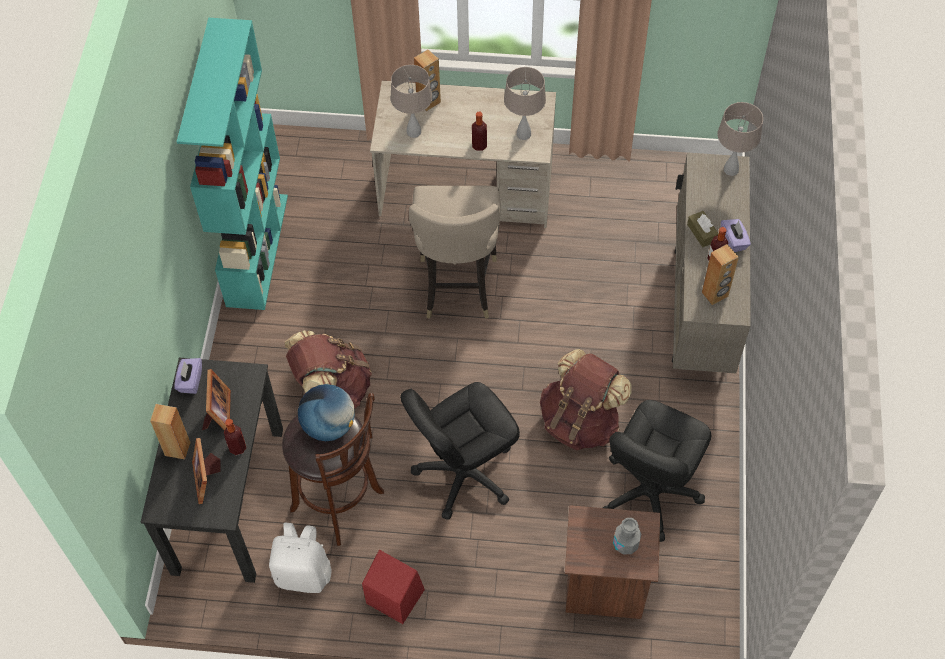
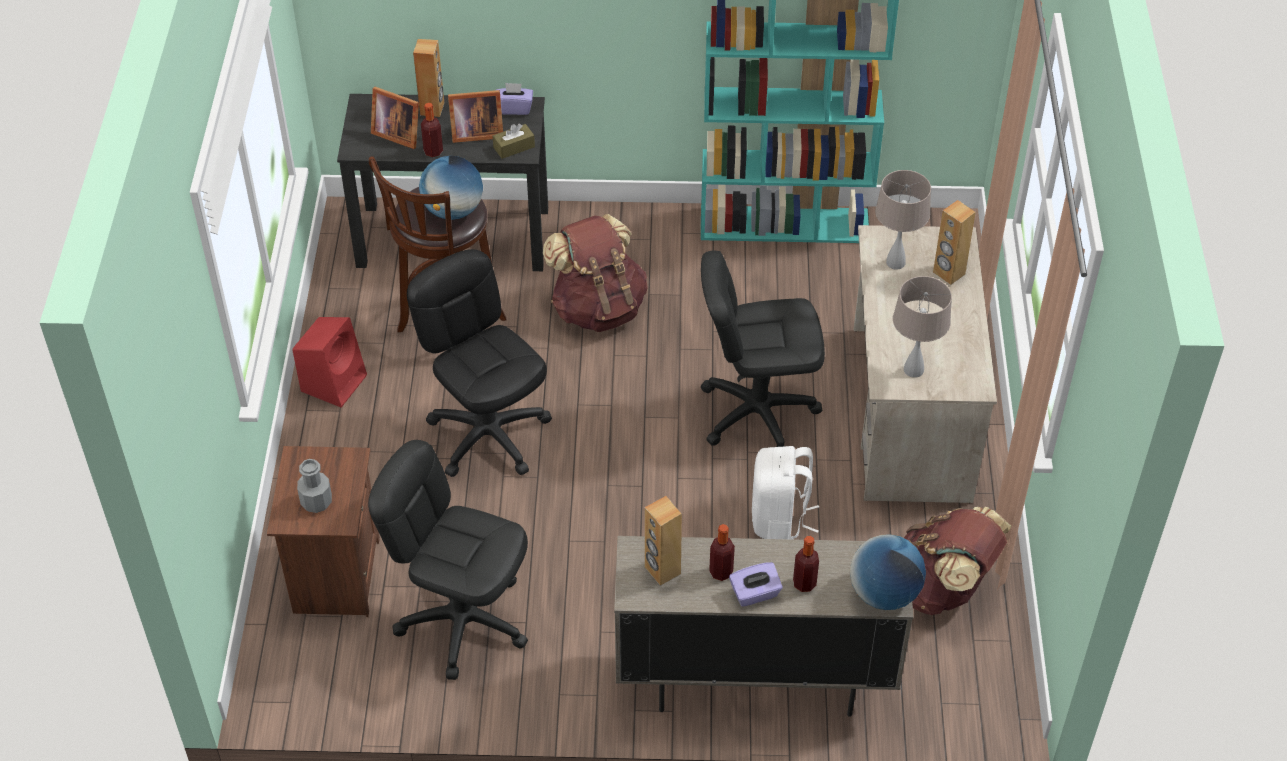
camera: 85 degrees right, 10 degrees down
picture frame [192,438,221,504] -> picture frame turned 135 degrees counterclockwise [371,87,419,149]
white backpack [269,523,332,593] -> white backpack moved to [752,446,819,540]
beige stool [409,186,500,319] -> black office chair [701,250,825,447]
bottle [472,112,487,151] -> bottle moved to [793,536,819,592]
brown backpack [540,349,632,450] -> brown backpack moved to [904,507,1011,615]
brown tissue box [687,211,718,247] -> brown tissue box moved to [493,123,535,159]
beige table lamp [717,102,763,176] -> globe [850,534,926,610]

